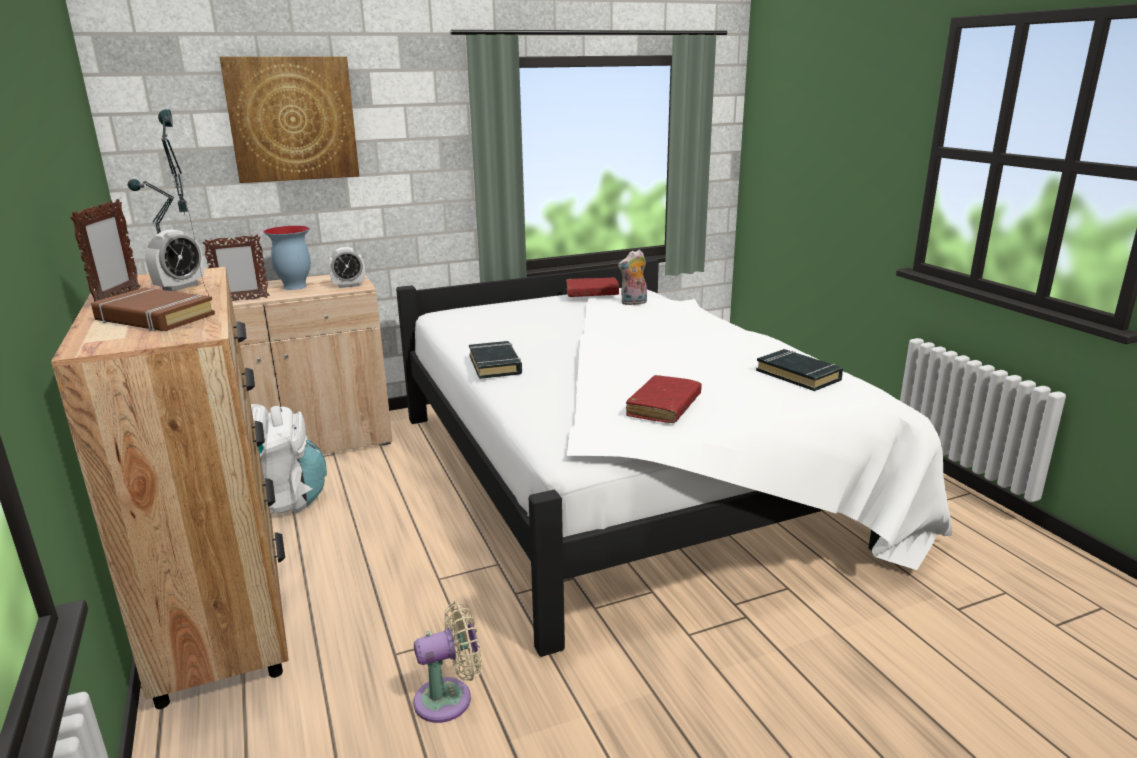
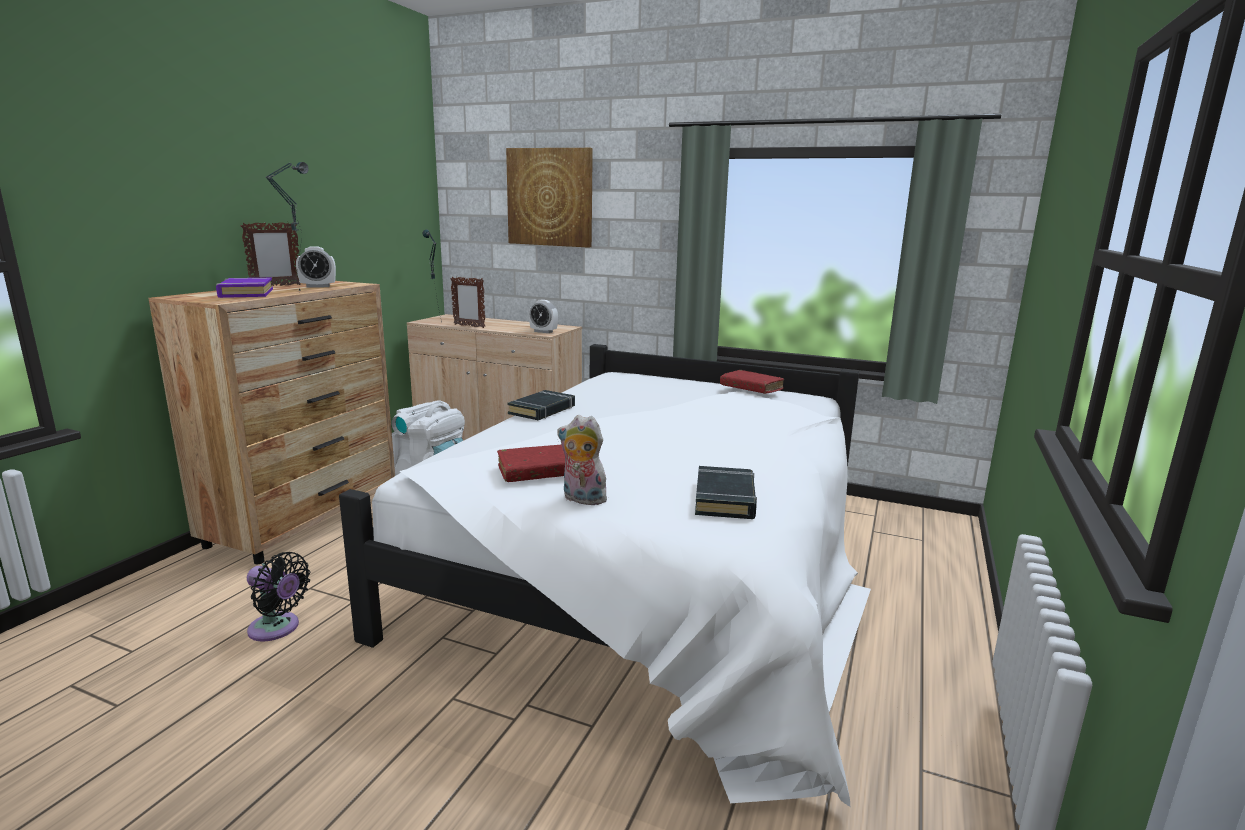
camera: 45 degrees right, 5 degrees down
brown book [91,288,215,331] -> purple book [216,278,273,298]
vase [263,226,311,290] -> none
beige fan [414,601,482,723] -> black fan [247,552,310,642]
plush toy [618,250,647,305] -> plush toy moved to [557,415,607,505]

